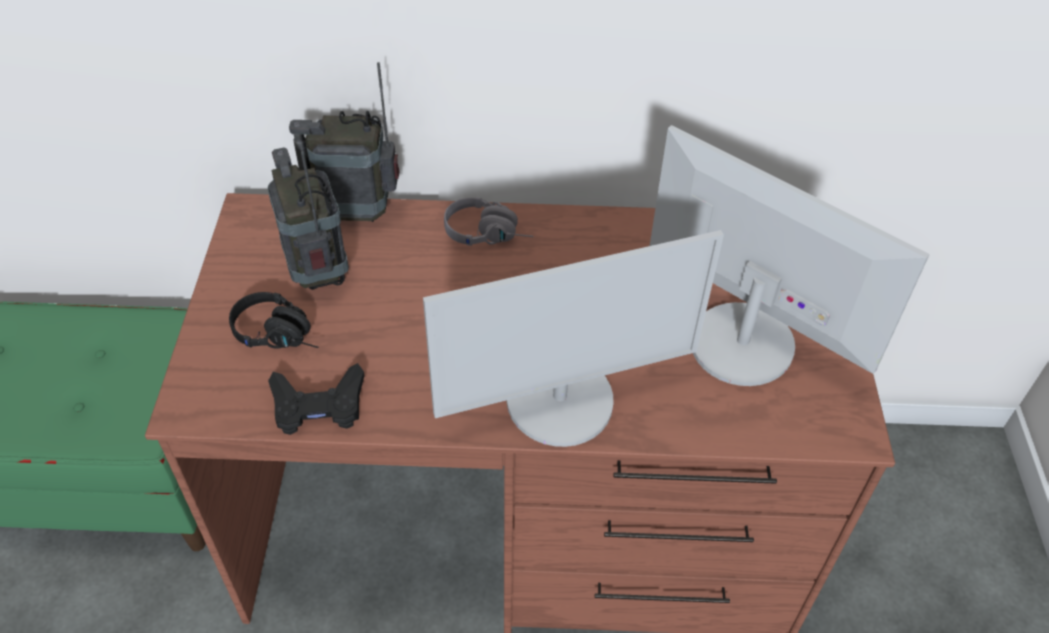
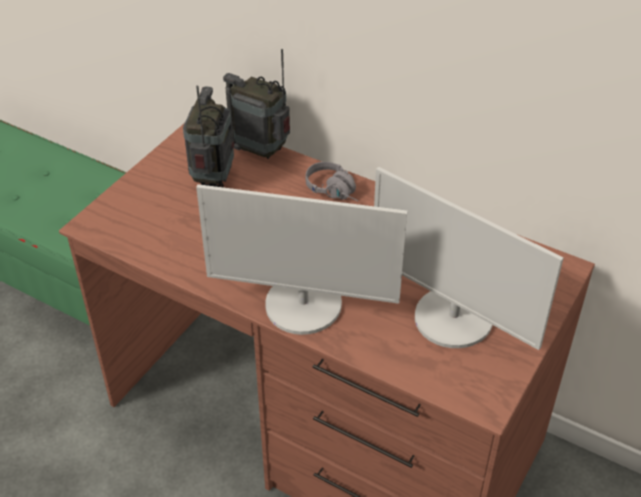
camera: 30 degrees right, 5 degrees down
black headphones [229,292,319,349] -> none
black game controller [268,363,364,435] -> none
monitor [650,125,930,386] -> monitor turned 150 degrees clockwise [374,167,564,350]

